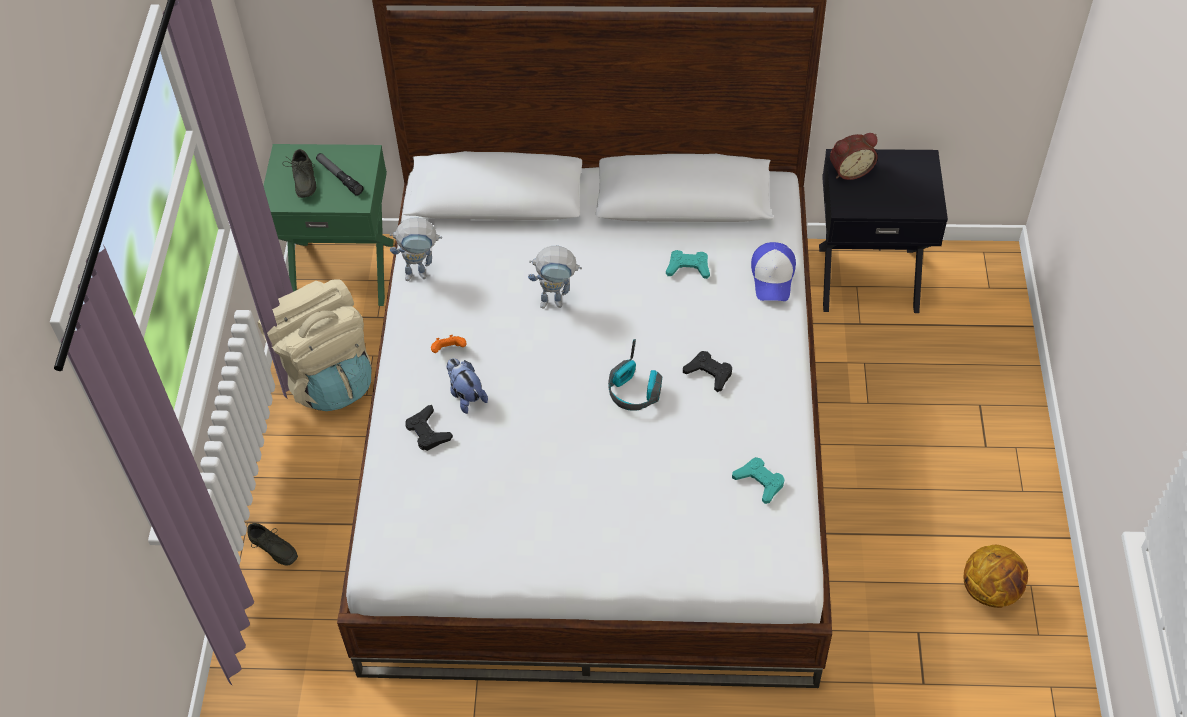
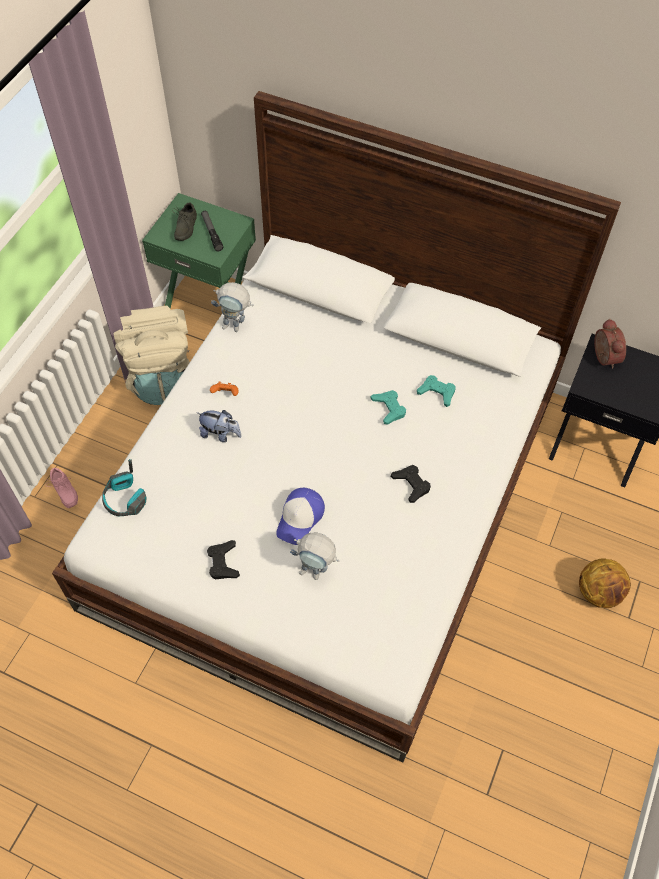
camera: 20 degrees right, 5 degrees up
grey shoe [247,523,298,566] -> pink shoe [46,468,78,508]
black game controller [405,405,453,451] -> black game controller moved to [207,540,240,580]
plush toy [446,358,488,414] -> plush toy turned 120 degrees clockwise [198,410,242,442]
toy robot [528,246,582,309] -> toy robot moved to [290,532,339,580]
headphones [608,339,662,411] -> headphones moved to [102,459,147,516]
turquoise game controller [732,457,785,504] -> turquoise game controller moved to [370,390,406,425]
cap [751,242,796,301] -> cap moved to [276,488,325,545]
alarm clock [830,133,878,180] -> alarm clock turned 105 degrees counterclockwise [594,318,626,369]
basketball [964,545,1028,608] -> basketball moved to [579,558,631,608]

